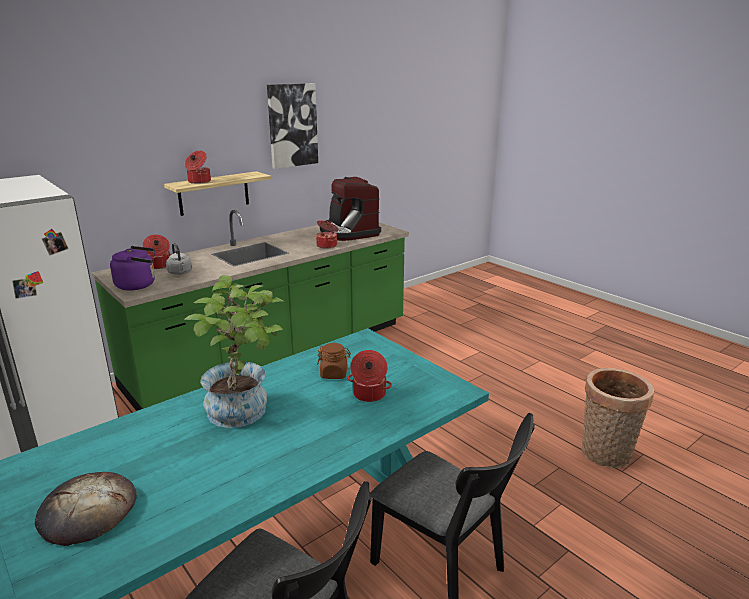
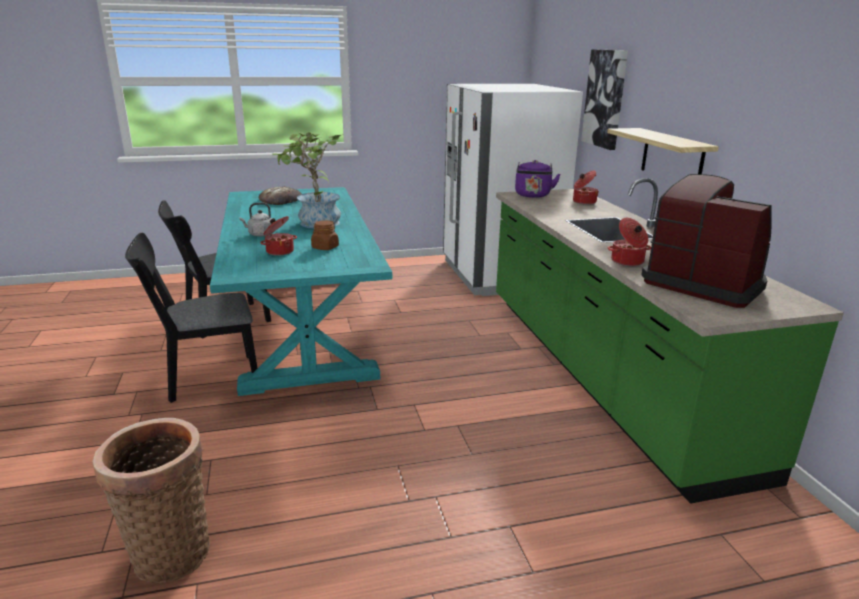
camera: 115 degrees right, 0 degrees up
grey kettle [166,243,192,275] -> grey kettle moved to [239,203,274,237]
cooking pot [185,151,211,184] -> none
picture [267,83,318,169] -> picture moved to [581,49,628,150]
coffee machine [320,177,381,241] -> coffee machine turned 45 degrees clockwise [641,174,772,308]

